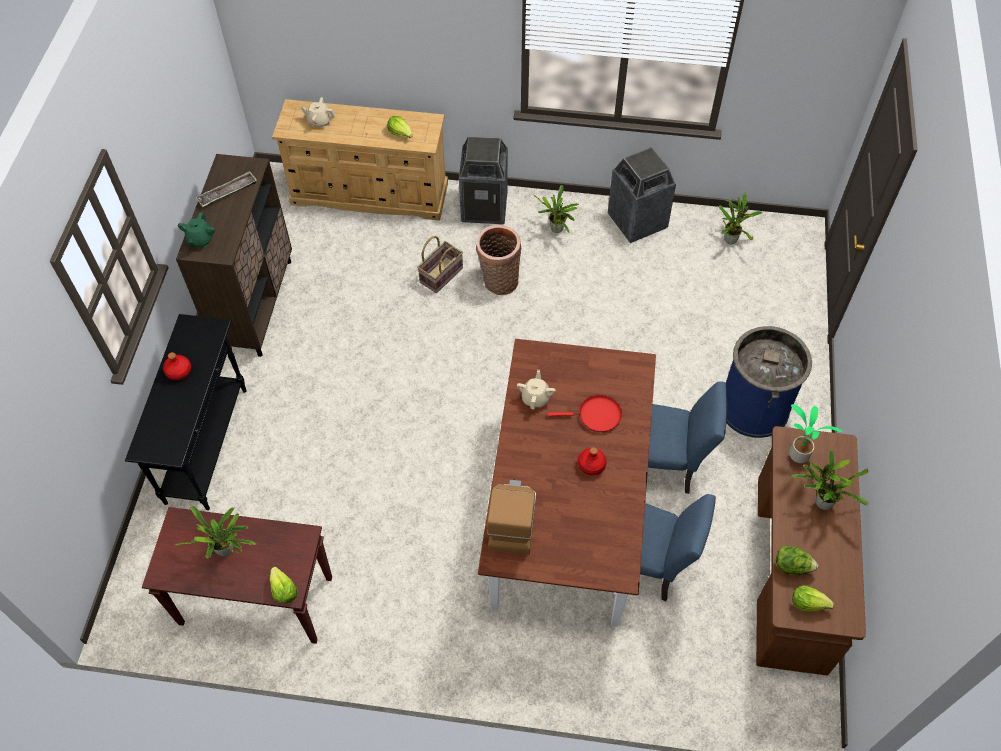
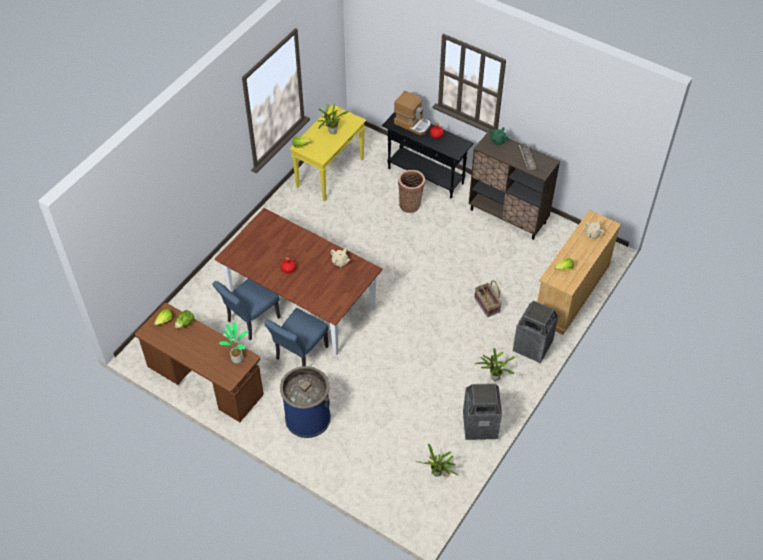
camera: 115 degrees right, 5 degrees down
brown console table [142,507,332,644] -> yellow console table [289,105,366,201]
basket [476,225,522,295] -> basket moved to [398,170,425,213]
coffee machine [487,479,537,555] -> coffee machine moved to [394,91,431,135]
red frying pan [547,395,622,432] -> none
potted plant [791,450,868,510] -> none

